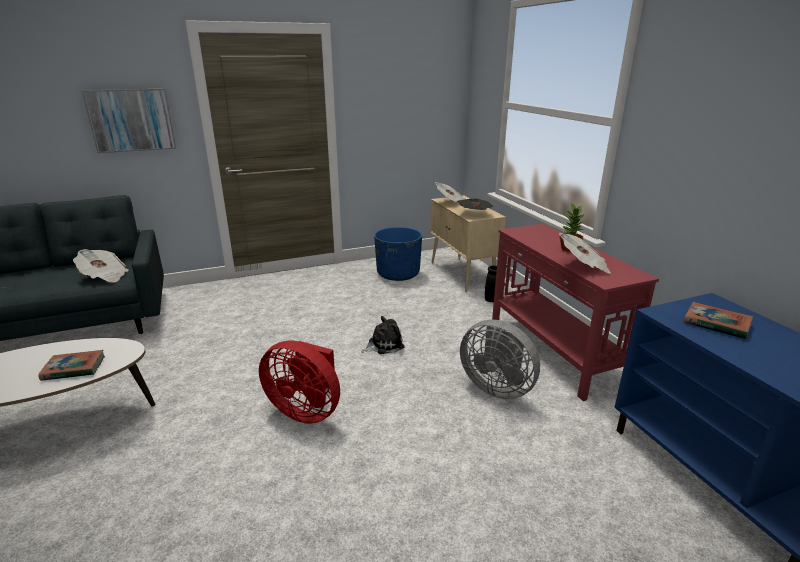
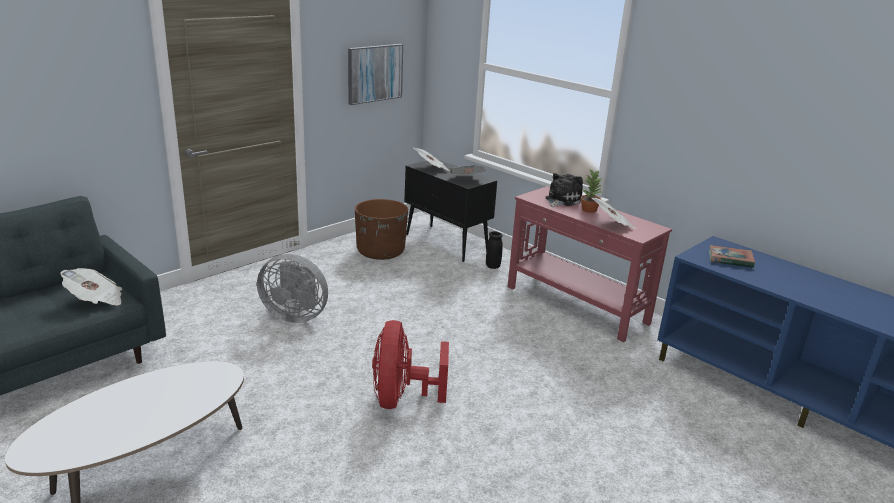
camera: 25 degrees left, 0 degrees up
book [38,350,105,381] -> none
picture [82,89,176,153] -> picture moved to [348,44,403,105]
red fan [259,341,340,424] -> red fan turned 90 degrees clockwise [372,320,449,409]
plush toy [362,316,405,354] -> plush toy moved to [545,173,583,207]
blue planter [374,227,422,281] -> brown planter [355,199,408,260]
beige cabinet [430,196,506,292] -> black cabinet [404,160,497,262]
grey fan [460,320,540,399] -> grey fan moved to [257,254,328,323]

